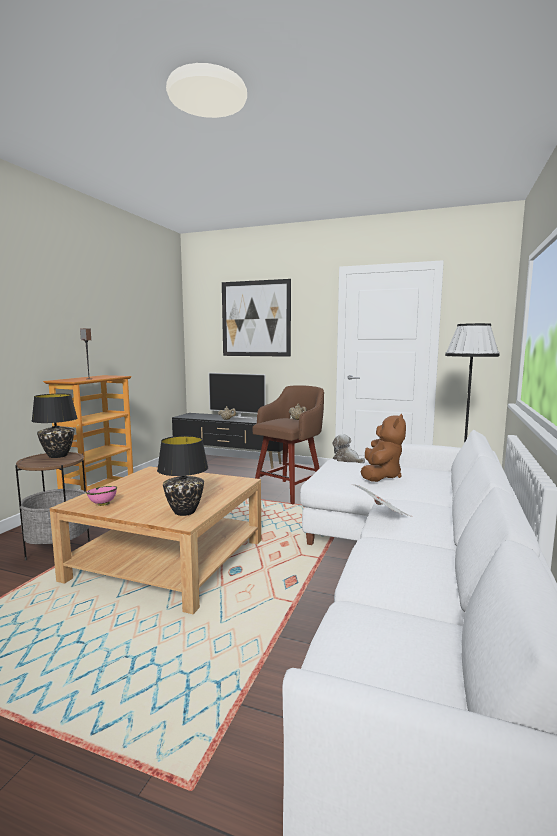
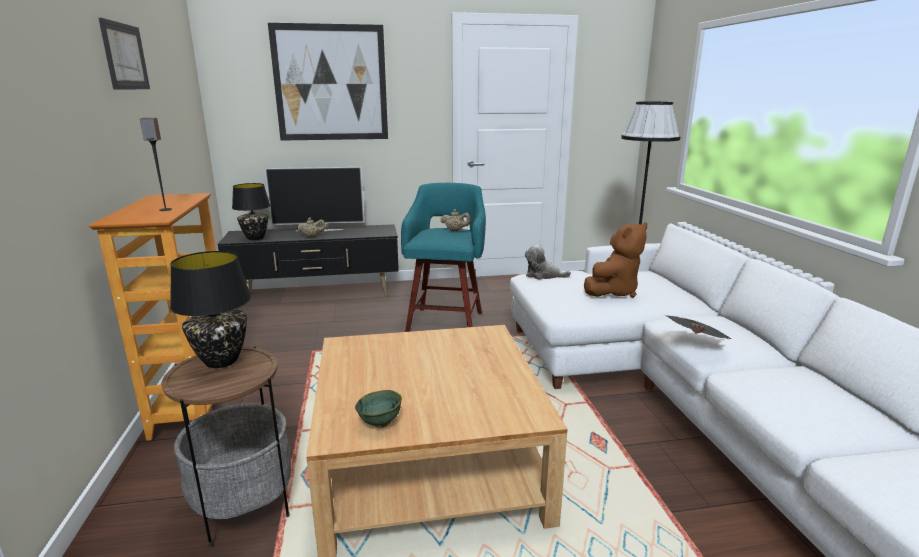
camera: 30 degrees left, 10 degrees up
pink bowl [86,486,117,506] -> green bowl [355,390,402,428]
black table lamp [157,436,208,516] -> black table lamp moved to [232,183,270,240]
brown stool [253,385,324,504] -> turquoise stool [401,183,486,332]
brown plush toy [361,414,406,482] -> brown plush toy turned 60 degrees clockwise [584,222,647,298]
none -> picture [99,18,150,89]

